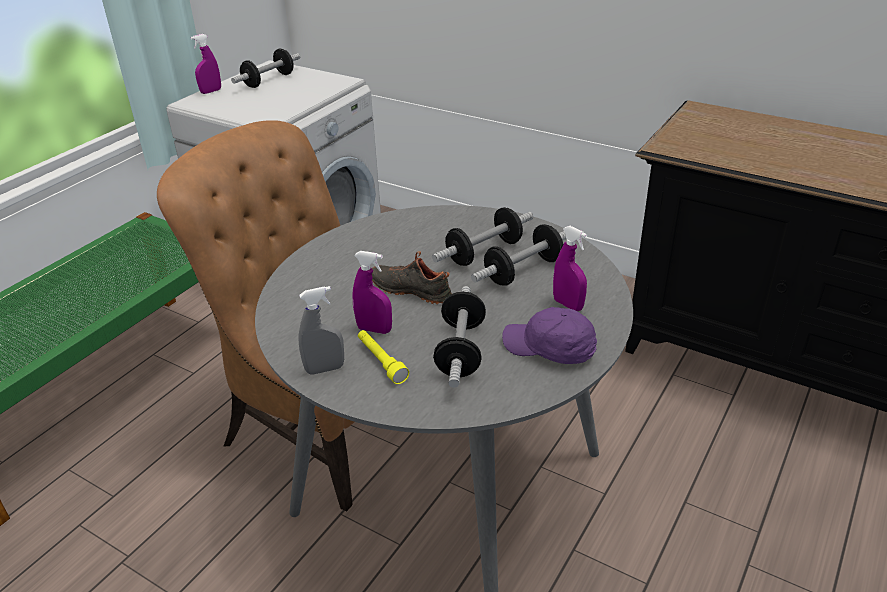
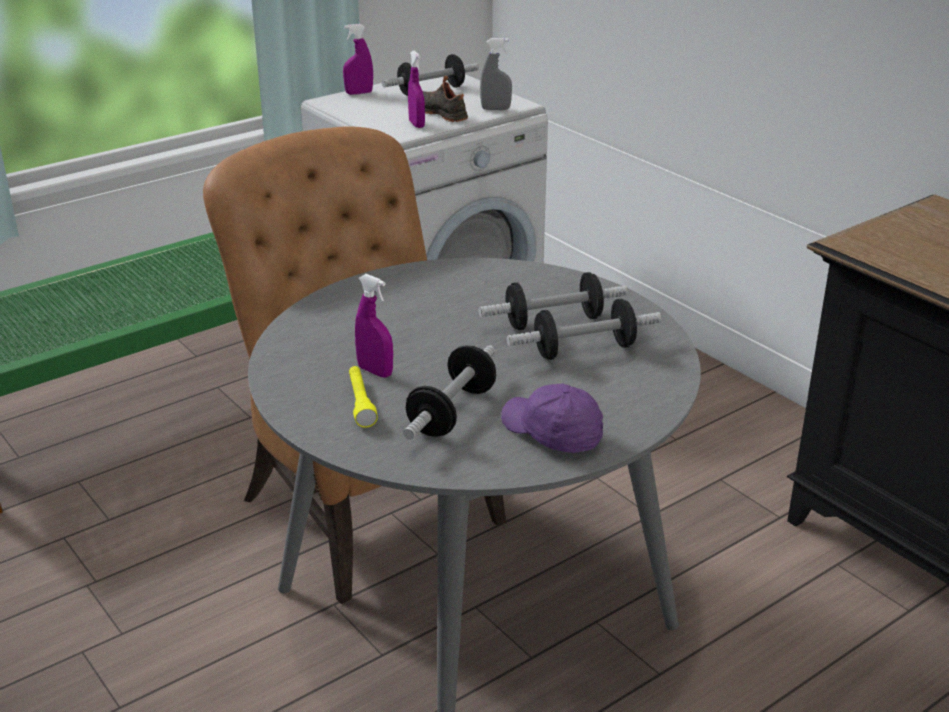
camera: 20 degrees right, 5 degrees down
grey spray bottle [299,286,344,375] -> grey spray bottle moved to [480,38,512,110]
black shoe [372,251,452,304] -> black shoe moved to [423,76,468,122]
purple spray bottle [553,226,587,311] -> purple spray bottle moved to [408,51,425,128]

